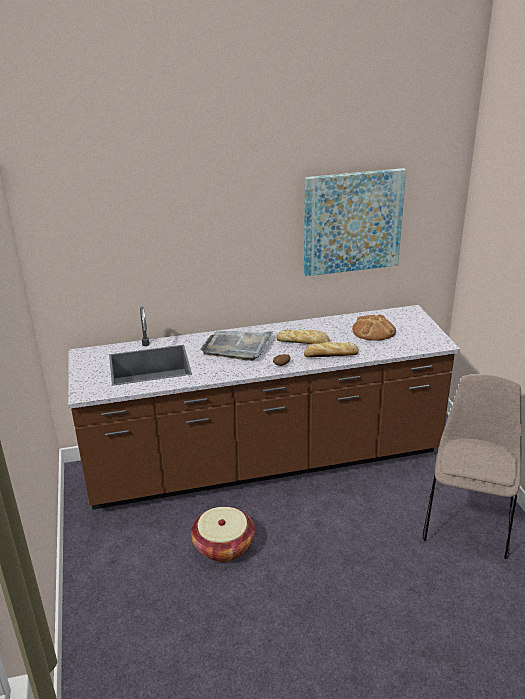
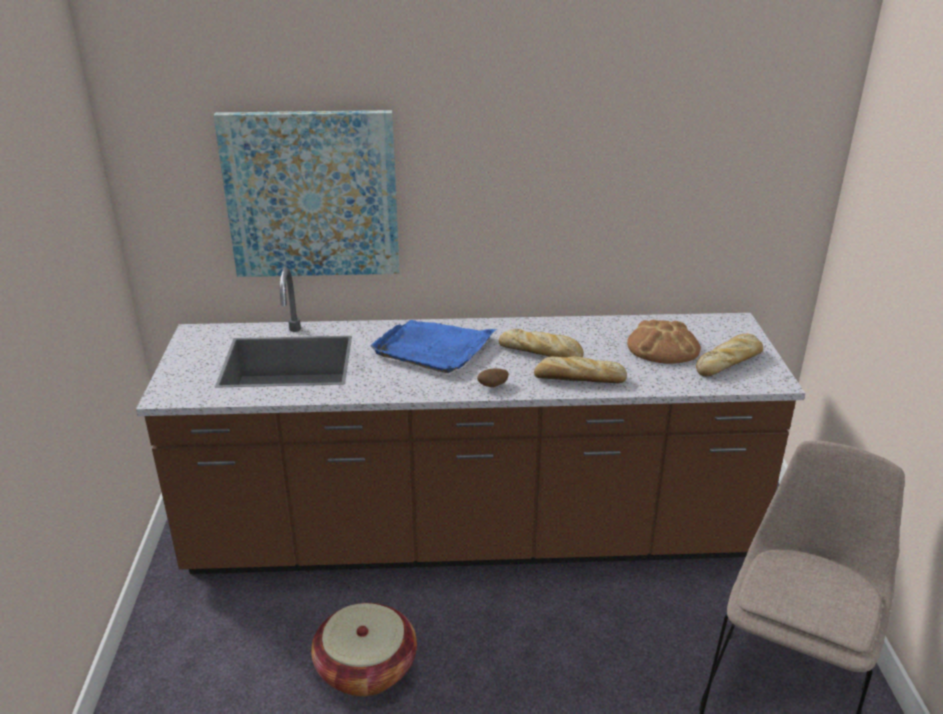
camera: 10 degrees right, 0 degrees up
grey tray [200,331,273,361] -> blue tray [371,320,496,373]
picture [304,168,406,276] -> picture moved to [213,110,400,277]
none -> bread [696,334,763,377]

